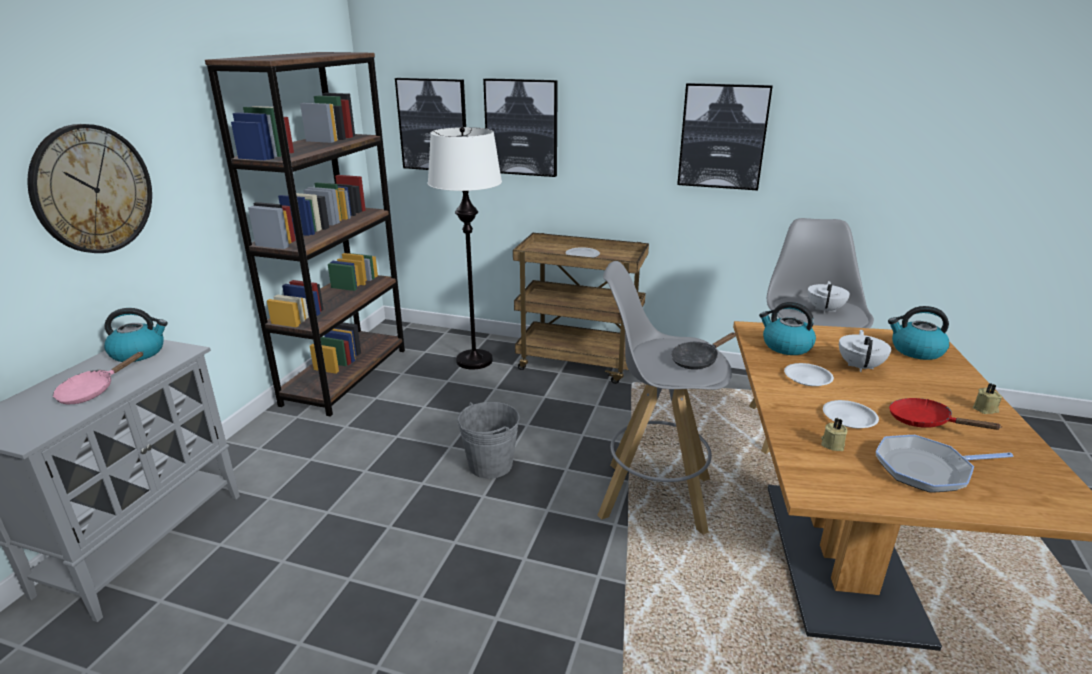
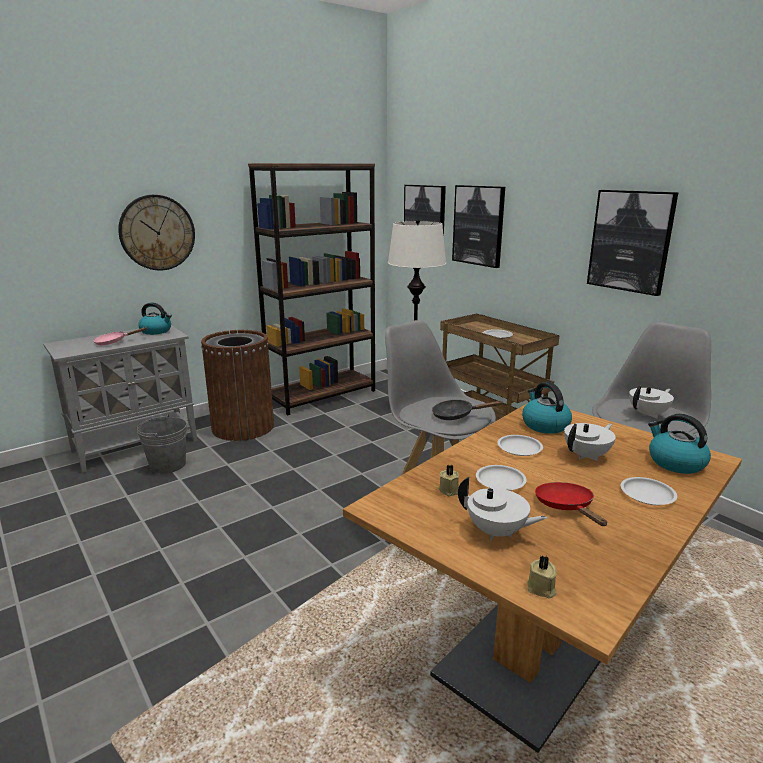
camera: 35 degrees right, 5 degrees down
grey bucket [457,402,519,479] -> grey bucket moved to [136,414,187,474]
frying pan [876,435,1013,493] -> white teapot [458,477,547,541]
beige candle [973,383,1002,414] -> beige candle moved to [527,555,557,599]
none -> brown trash can [201,330,274,441]
none -> white plate [621,477,677,505]

